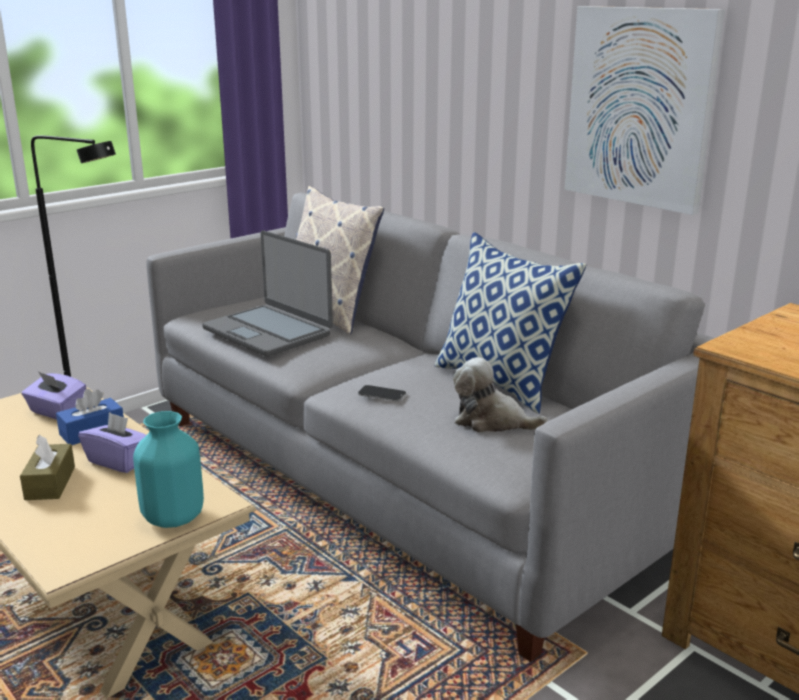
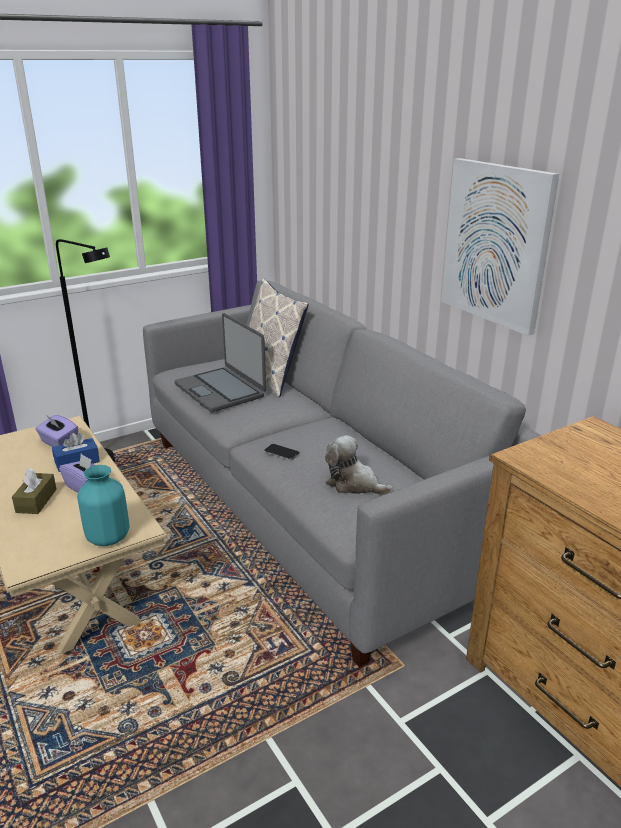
camera: 10 degrees right, 5 degrees up
pillow [435,232,587,414] -> none

